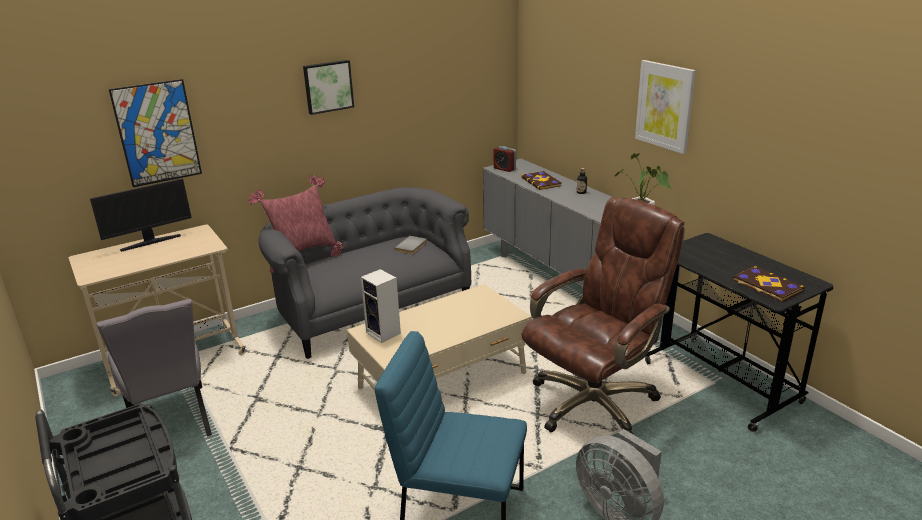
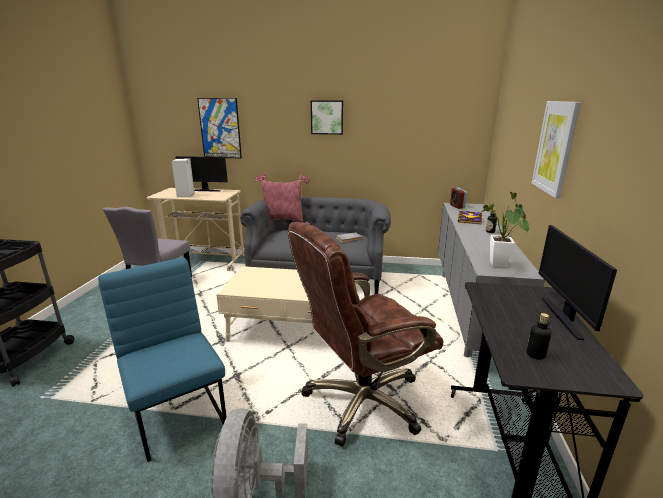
camera: 40 degrees right, 5 degrees down
speaker [360,269,401,343] -> speaker moved to [172,159,195,197]
brown office chair [522,197,685,435] -> brown office chair turned 150 degrees clockwise [288,222,443,447]
book [733,266,805,302] -> bottle [526,313,551,360]
none -> monitor [539,225,617,340]

